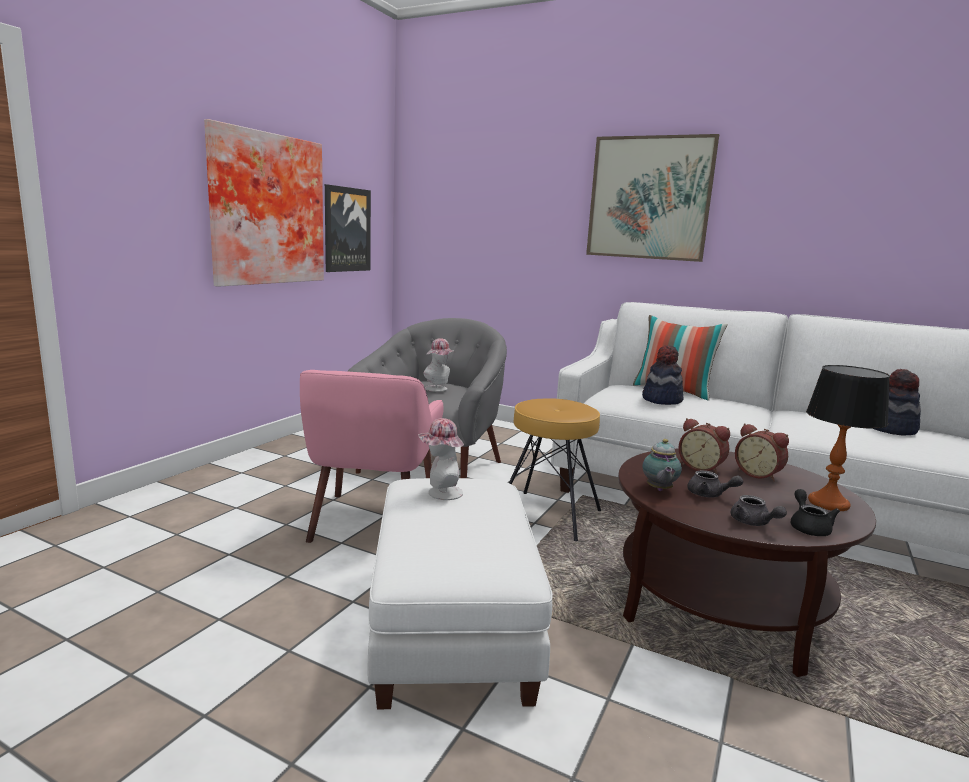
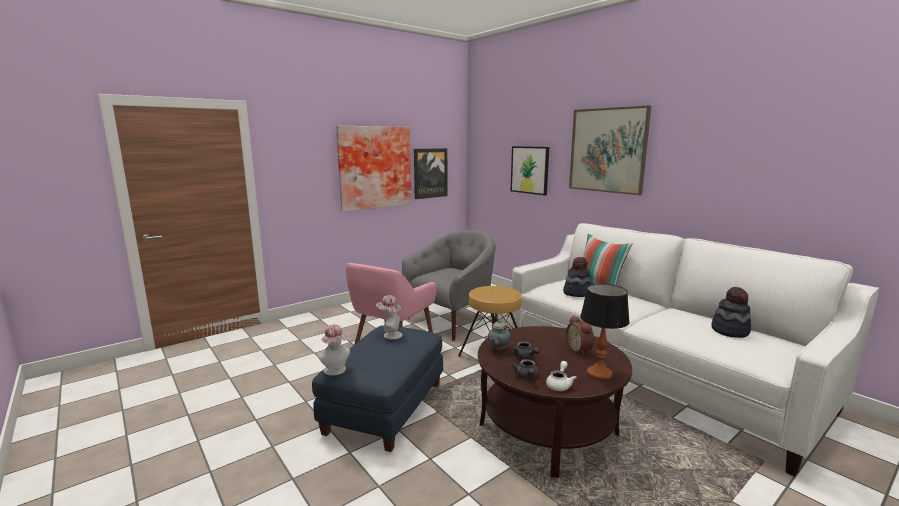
camera: 25 degrees right, 0 degrees up
white ottoman [367,478,553,709] -> blue ottoman [312,325,443,452]
hat [424,338,455,392] -> hat moved to [318,324,350,376]
alarm clock [679,418,730,474] -> none
black teapot [791,489,840,536] -> white teapot [546,361,577,391]
none -> picture [511,146,549,195]

